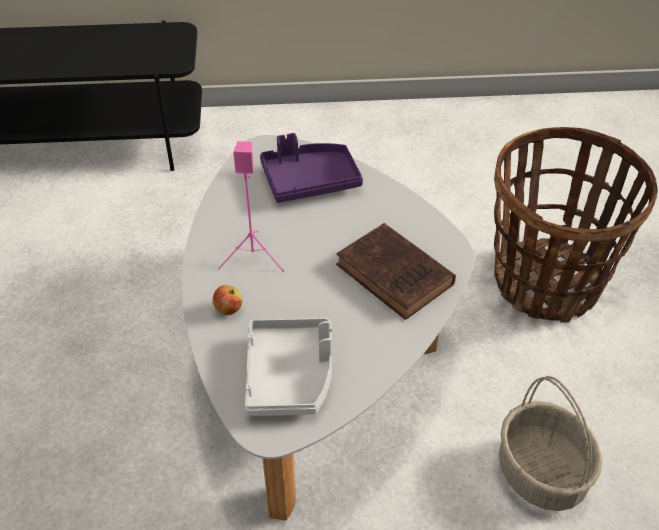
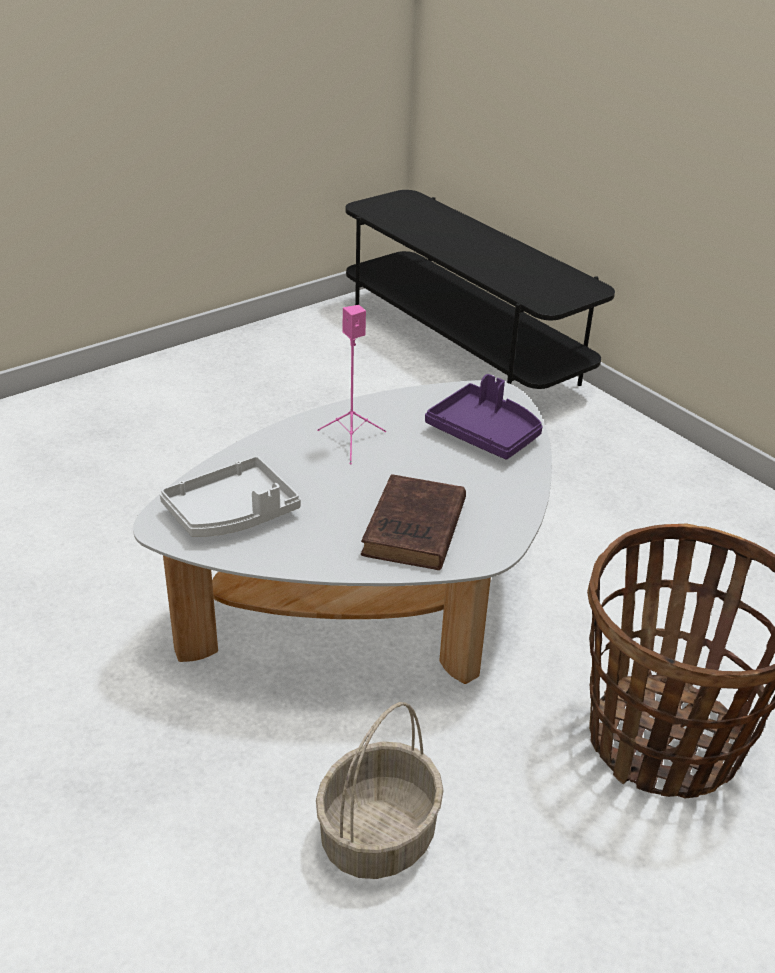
camera: 55 degrees right, 10 degrees down
apple [212,285,242,315] -> none

